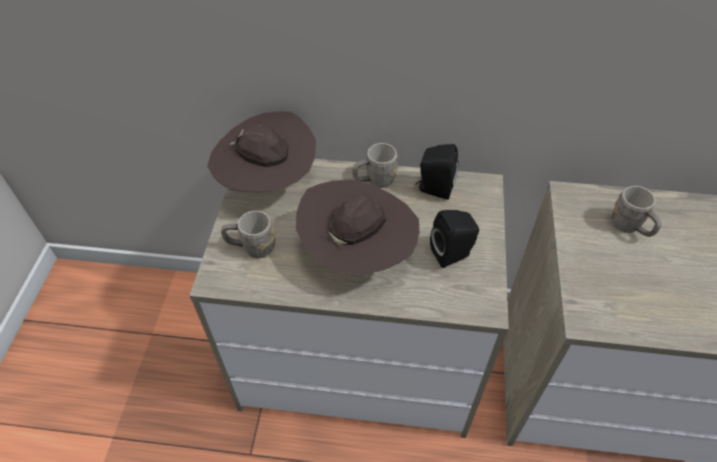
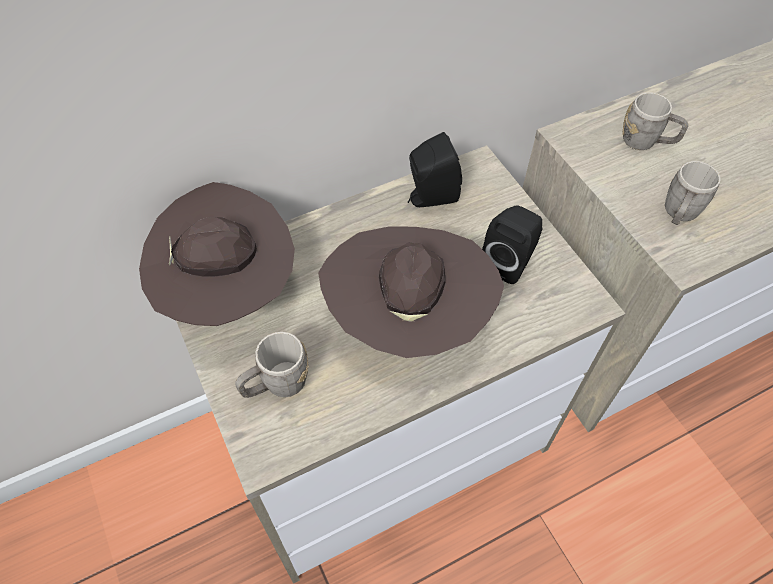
camera: 35 degrees left, 5 degrees up
grey mug [352,143,398,188] -> grey mug moved to [665,161,721,225]

